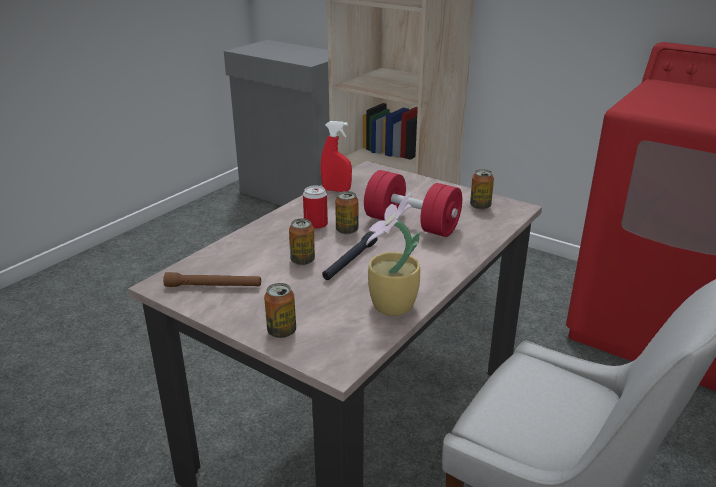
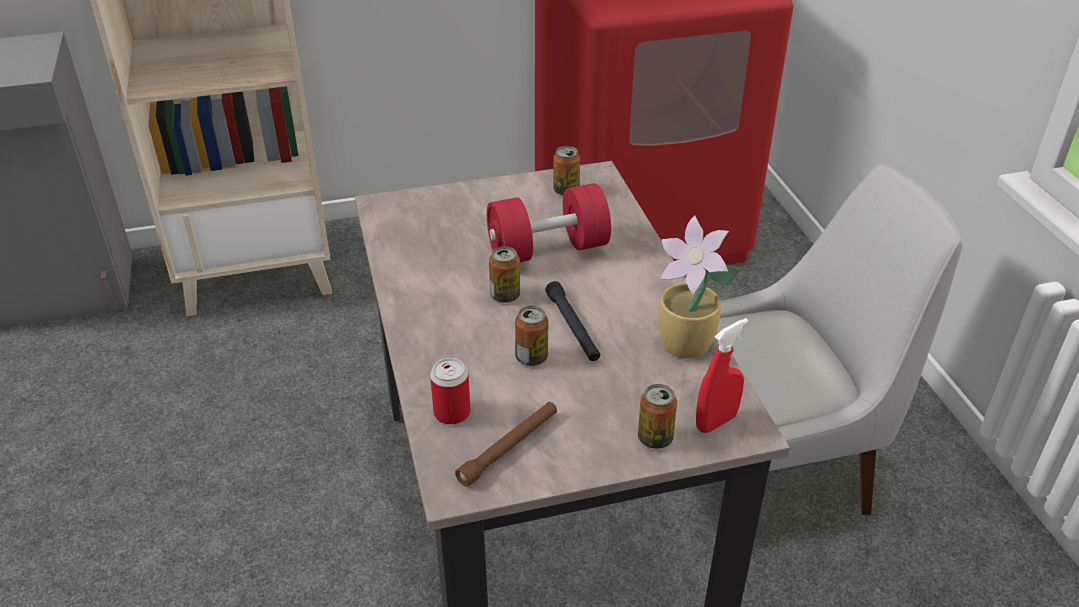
camera: 50 degrees left, 10 degrees up
can [303,186,328,230] -> can moved to [430,358,471,425]
red spray bottle [321,121,352,192] -> red spray bottle moved to [696,318,748,433]

